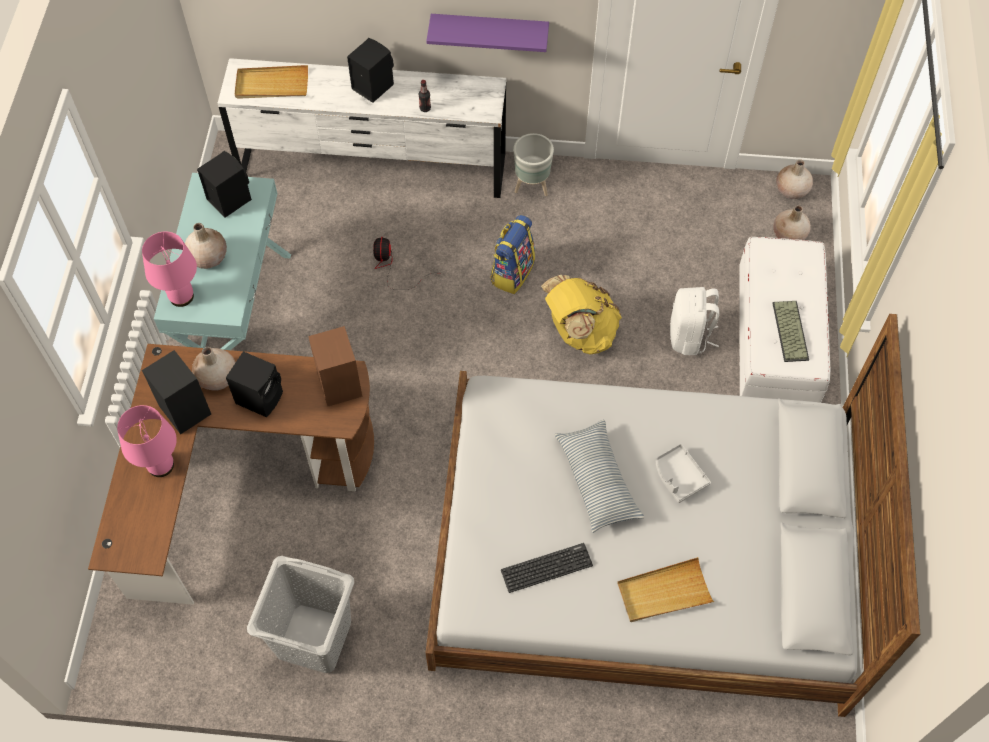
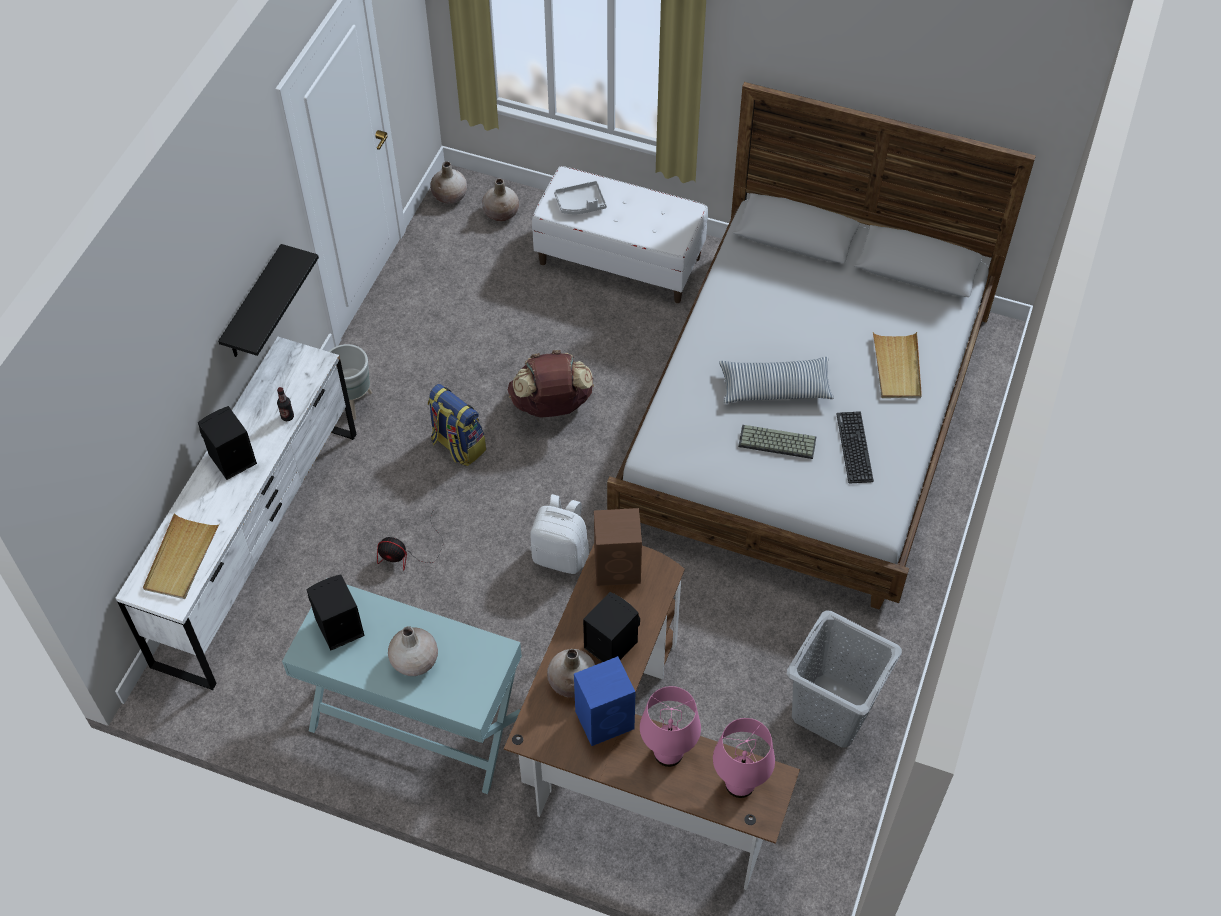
camera: 75 degrees left, 5 degrees down
pink table lamp [142,231,197,307] -> pink table lamp moved to [713,718,775,798]
black speaker [142,350,211,434] -> blue speaker [574,656,635,746]
purple shelf [426,14,549,52] -> black shelf [218,244,319,357]
yellow backpack [541,275,622,354] -> brown backpack [508,350,594,418]
grey tray [655,444,711,503] -> grey tray moved to [554,181,607,214]
white backpack [670,287,719,355] -> white backpack moved to [530,494,589,574]
keyboard [772,301,809,362] -> keyboard moved to [738,425,817,459]

